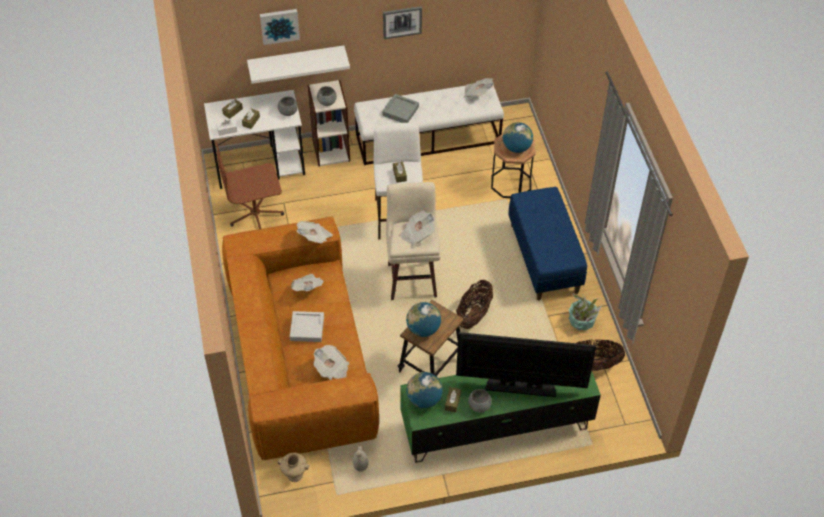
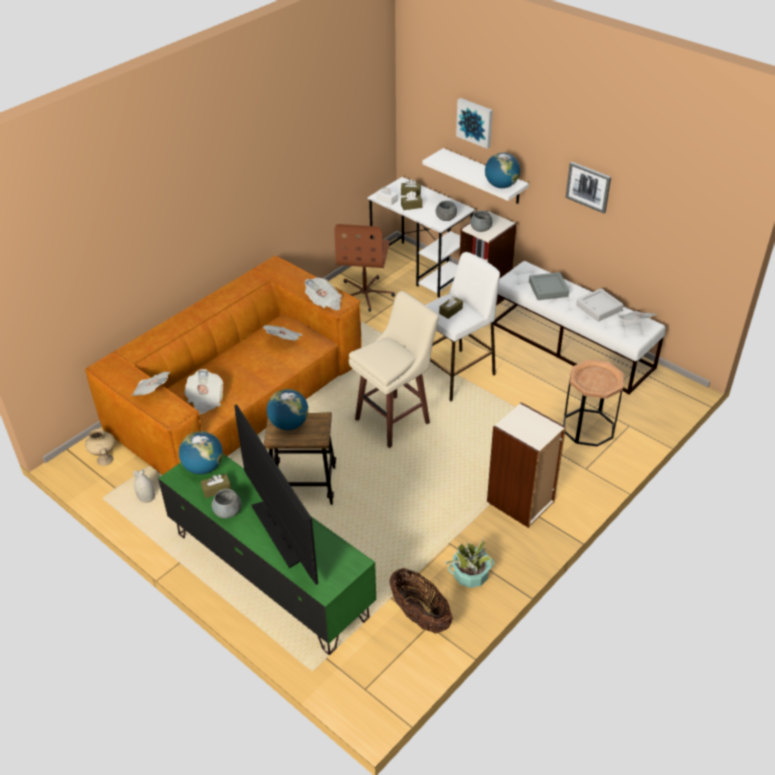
camera: 55 degrees right, 10 degrees down
brown office chair [215,143,284,229] -> brown office chair turned 120 degrees counterclockwise [335,224,395,312]
grey tray [290,311,324,342] -> grey tray moved to [576,288,623,322]
newspaper [399,211,435,246] -> newspaper moved to [131,372,170,396]
basket [456,280,493,329] -> none
globe [503,122,533,153] -> globe moved to [485,153,520,188]
blue bench [508,187,587,300] -> bookcase [487,402,566,528]

